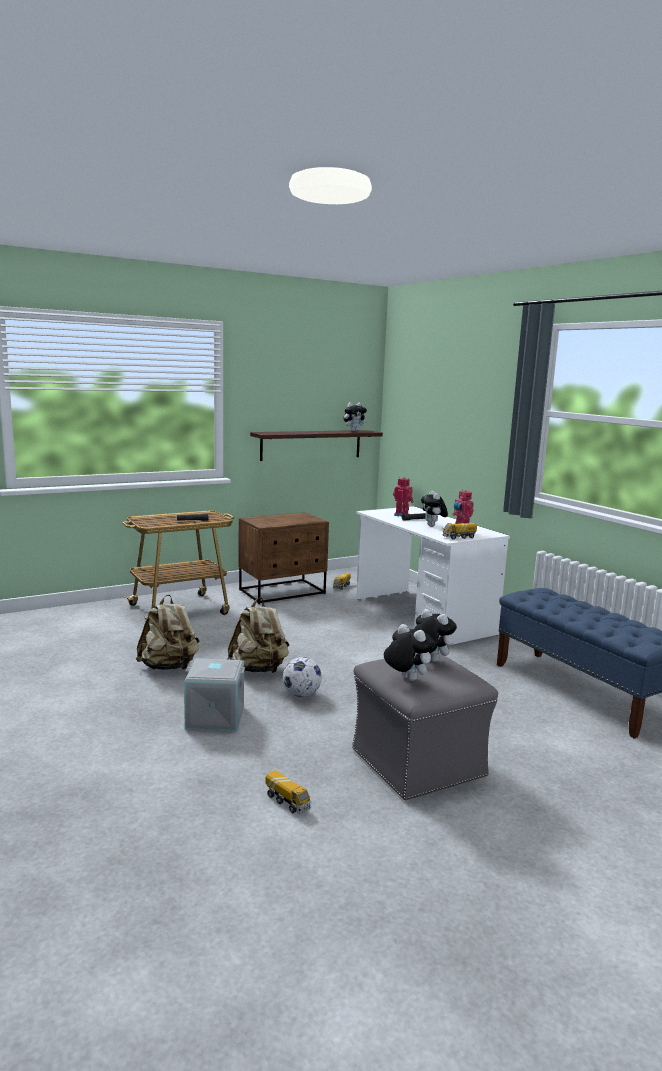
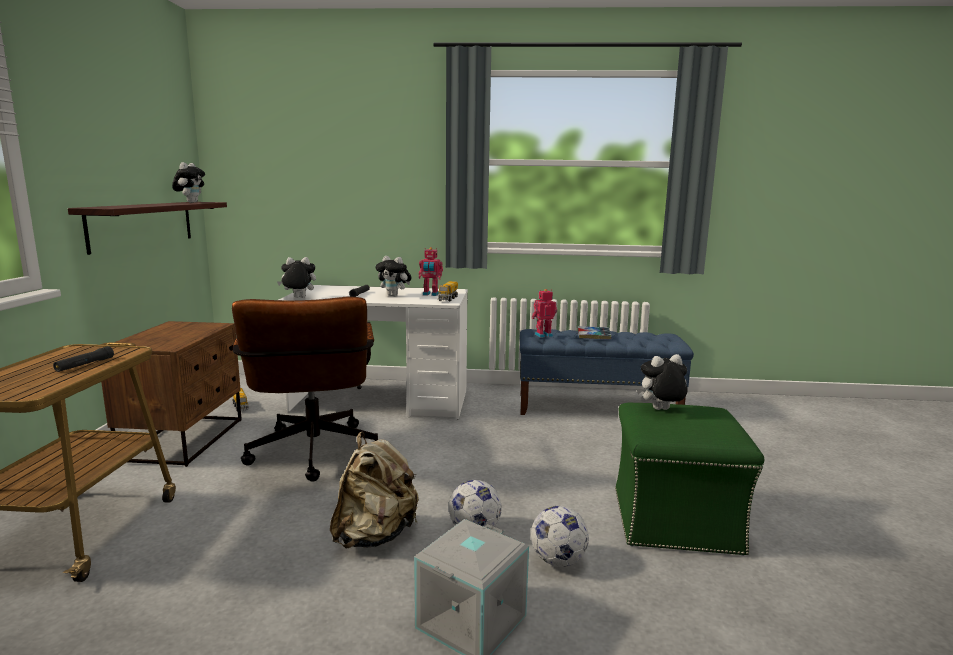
camera: 55 degrees left, 0 degrees up
beige backpack [136,594,199,670] -> none
toy truck [266,770,311,814] -> none
grey ottoman [352,653,498,800] -> green ottoman [615,403,764,556]
plush toy [384,624,435,681] -> plush toy moved to [277,257,316,298]
toy robot [393,477,413,517] -> toy robot moved to [532,289,557,338]
none -> brown office chair [232,297,378,482]
none -> football [531,506,589,567]
none -> book [578,326,612,339]

